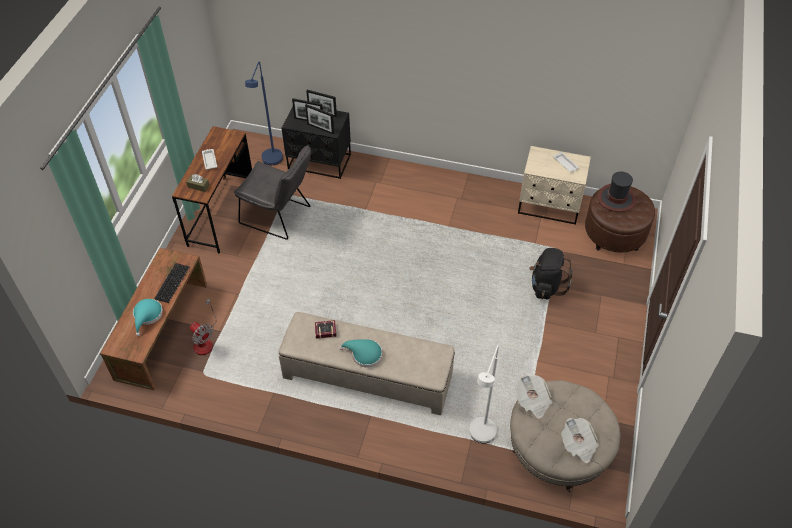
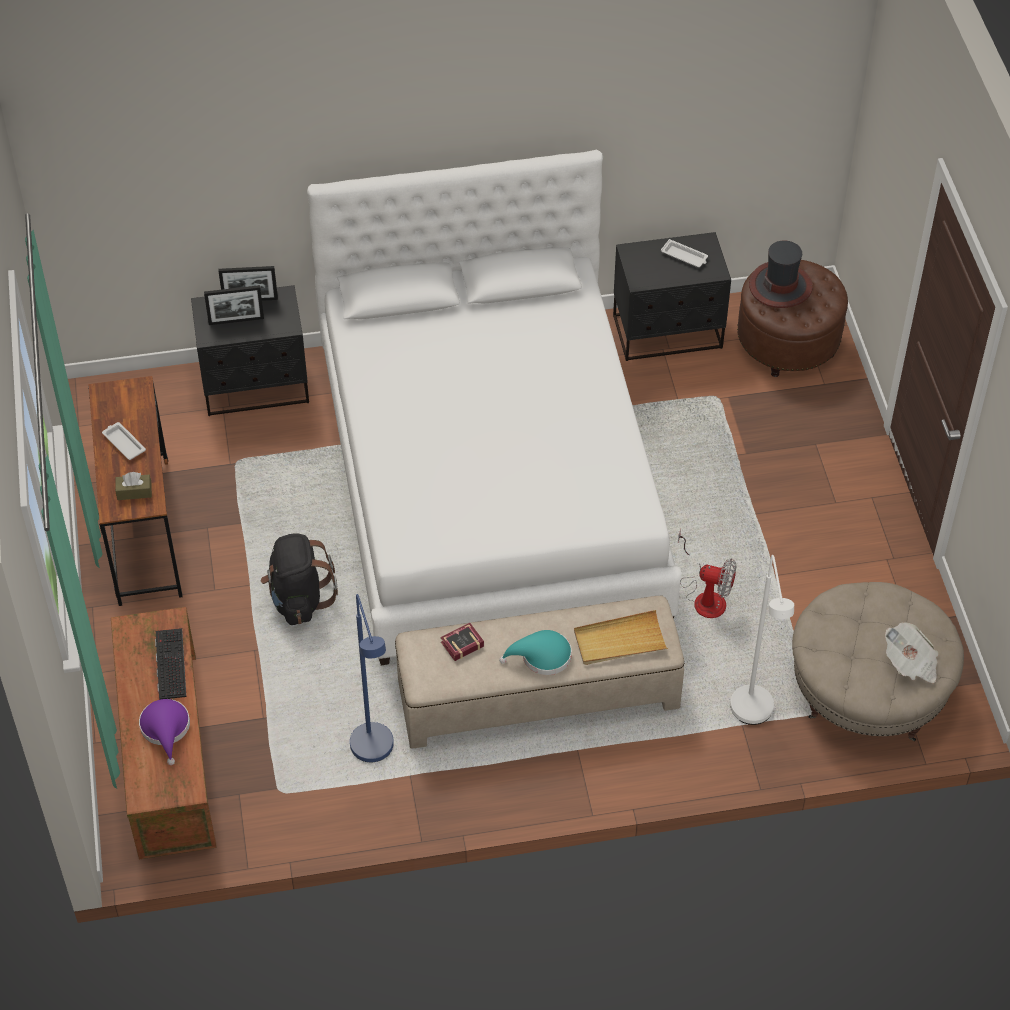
camera: 25 degrees left, 0 degrees up
turquoise hat [133,299,163,336] -> purple hat [139,699,190,765]
fan [190,298,217,355] -> fan moved to [678,529,736,618]
grey chair [234,145,311,240] -> none
blue floor lamp [245,62,283,165] -> blue floor lamp moved to [350,594,394,762]
picture frame [305,104,334,135] -> none
newspaper [516,375,553,419] -> none
beige nightstand [518,146,591,225] -> black nightstand [613,232,731,361]
black backpack [529,248,572,299] -> black backpack moved to [261,533,338,625]
none -> white bed [307,150,682,665]
none -> beige tray [574,610,668,665]

